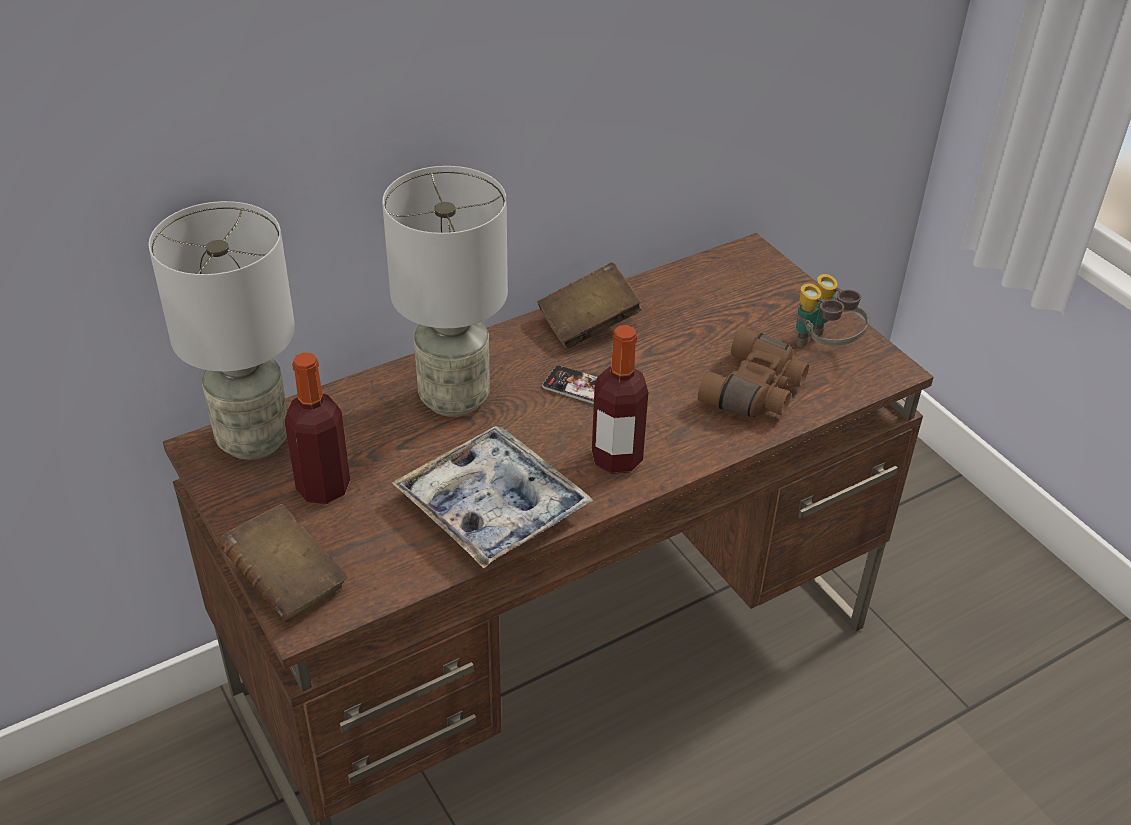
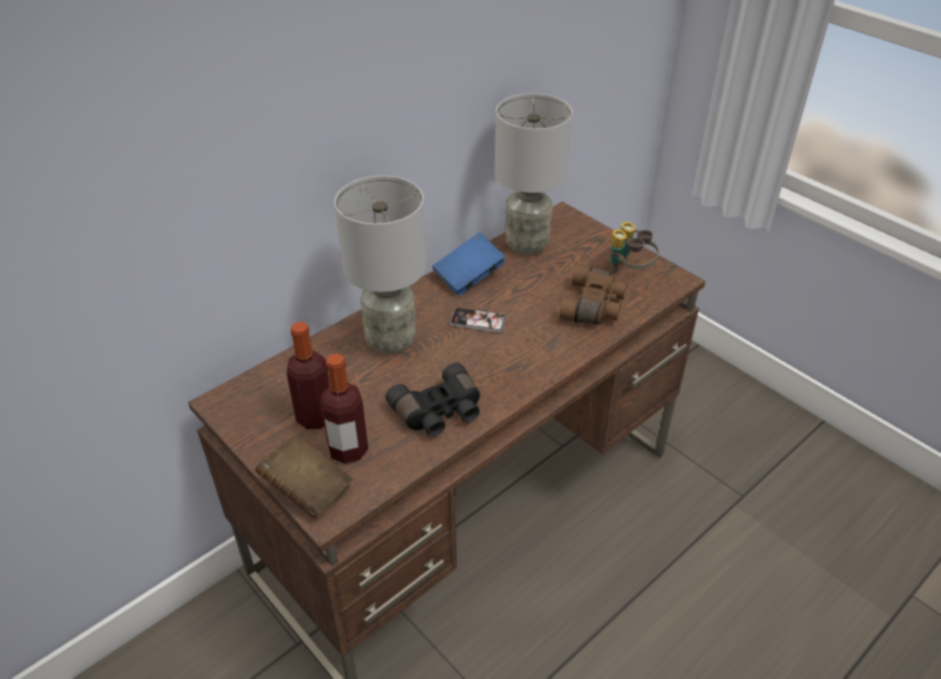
camera: 10 degrees left, 0 degrees up
grey table lamp [148,201,295,460] -> grey table lamp moved to [495,93,572,255]
tray [392,426,593,569] -> black binoculars [385,362,480,437]
brown book [538,262,642,349] -> blue book [432,232,506,296]
bottle [592,325,648,474] -> bottle moved to [320,354,368,464]

